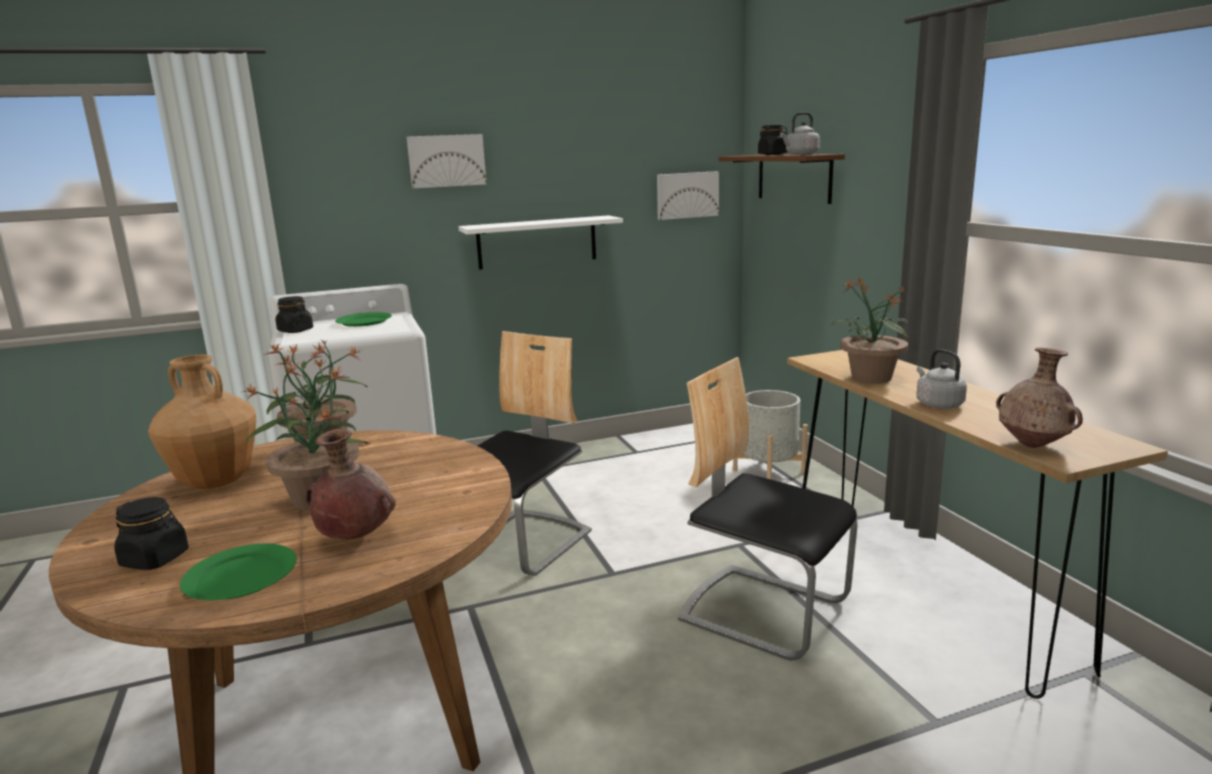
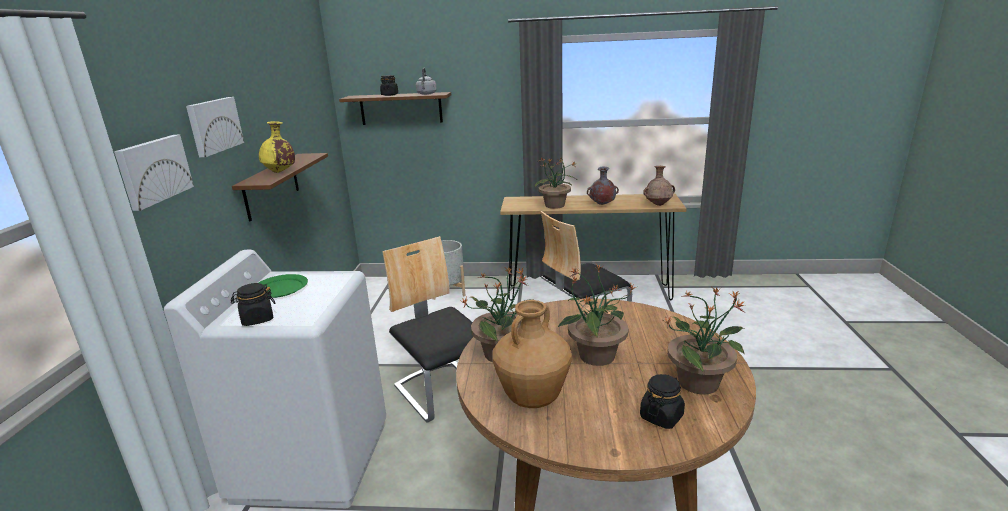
camera: 65 degrees left, 5 degrees up
green plate [180,544,297,600] -> potted plant [663,288,745,395]
brown vase [306,429,396,539] -> none
white shelf [459,215,623,270] -> brown shelf [232,153,328,221]
picture [657,171,719,220] -> picture moved to [114,135,194,211]
grey kettle [916,349,967,409] -> grey vase [587,166,619,205]
none -> yellow vase [259,121,295,173]

